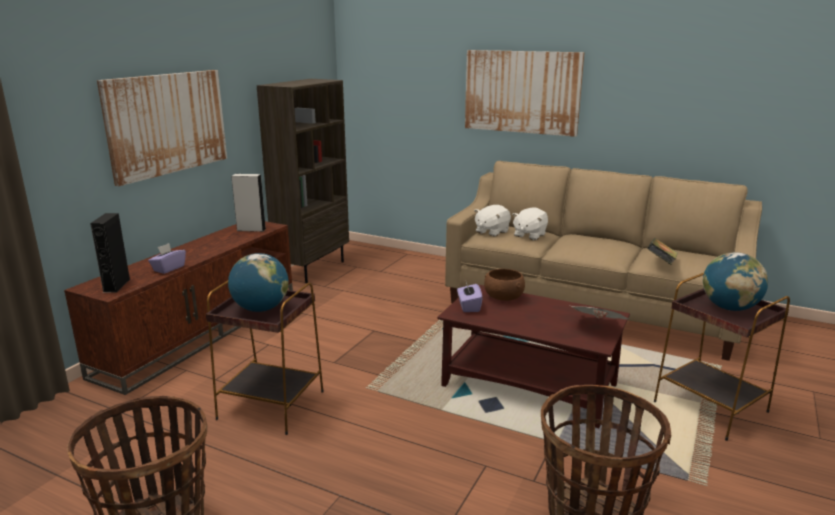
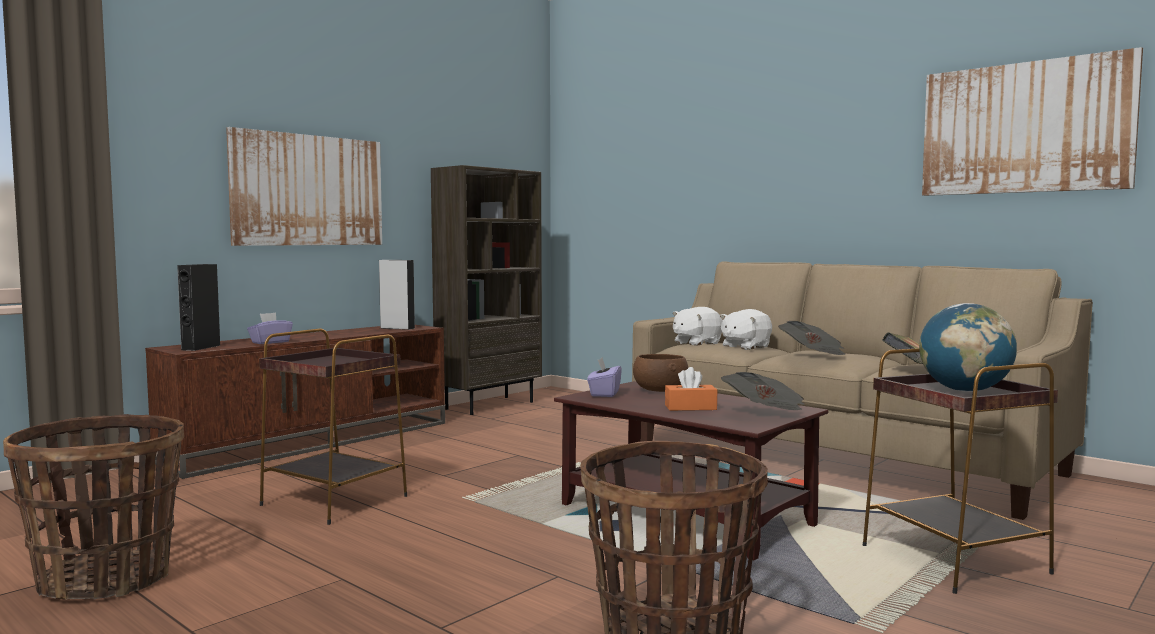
camera: 15 degrees right, 15 degrees down
globe [228,253,289,312] -> none
picture [465,50,585,137] -> picture moved to [922,47,1143,196]
none -> orange tissue box [665,367,717,411]
none -> newspaper [778,321,845,355]

